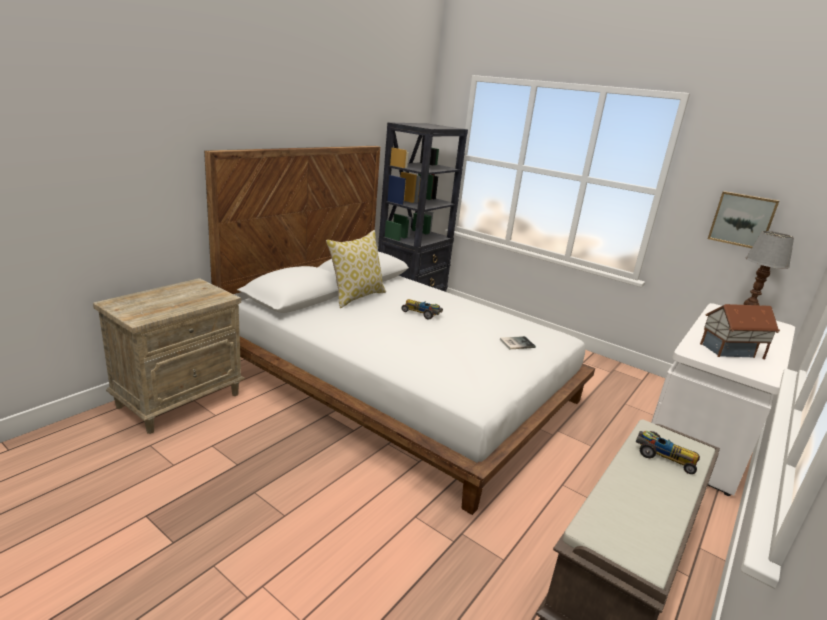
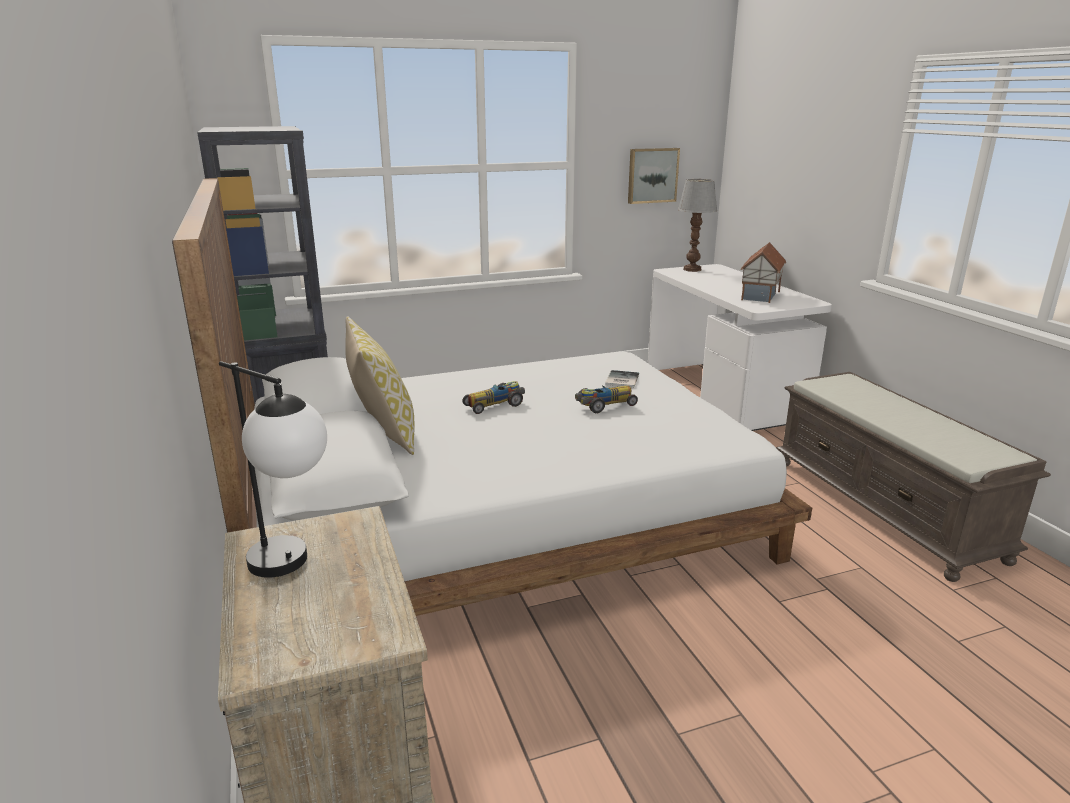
camera: 55 degrees left, 0 degrees up
toy car [636,431,700,474] -> toy car moved to [575,385,638,413]
none -> table lamp [219,361,327,578]

